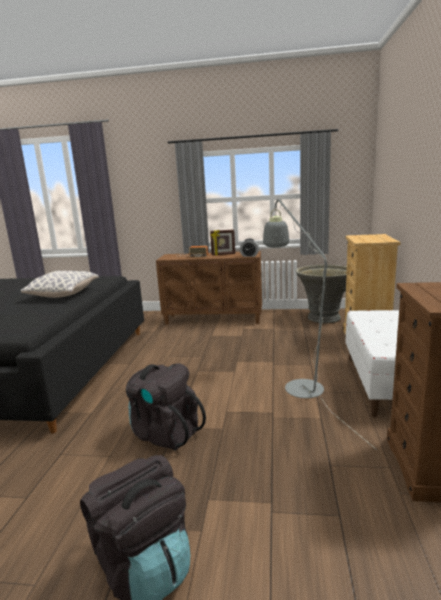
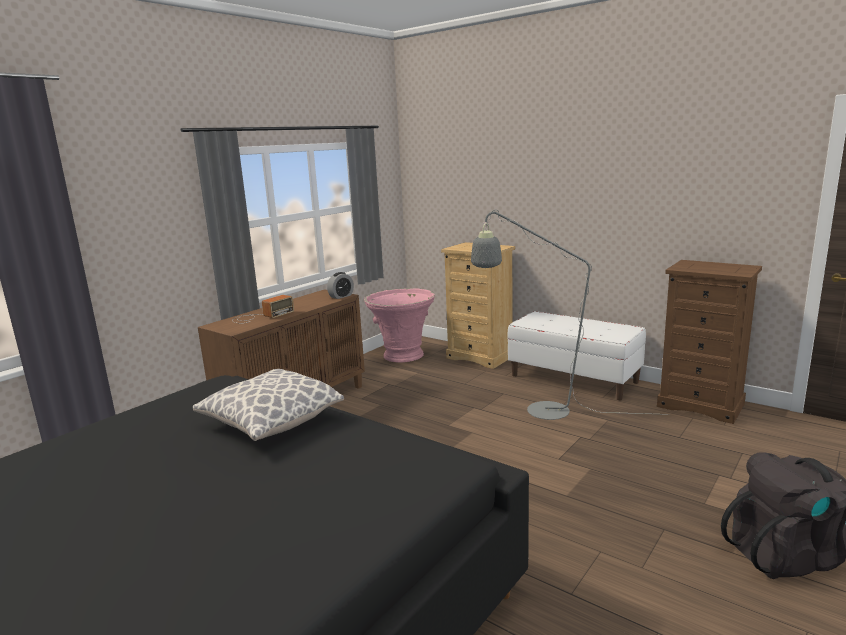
camera: 60 degrees left, 0 degrees up
black backpack [126,363,206,450] -> none
picture frame [210,229,235,255] -> none
grey planter [296,265,347,323] -> pink planter [364,288,435,362]

